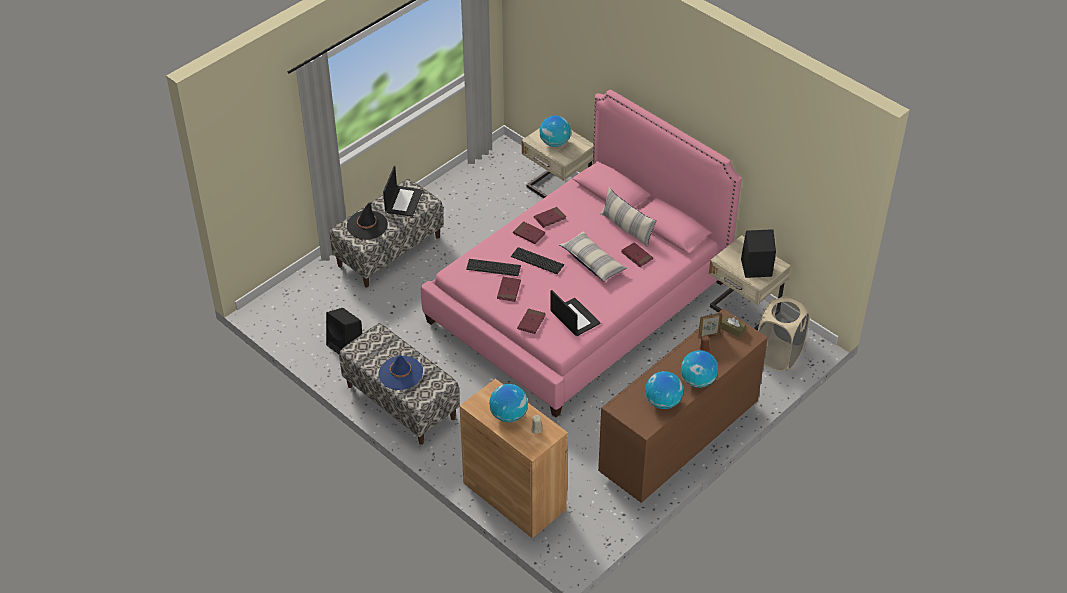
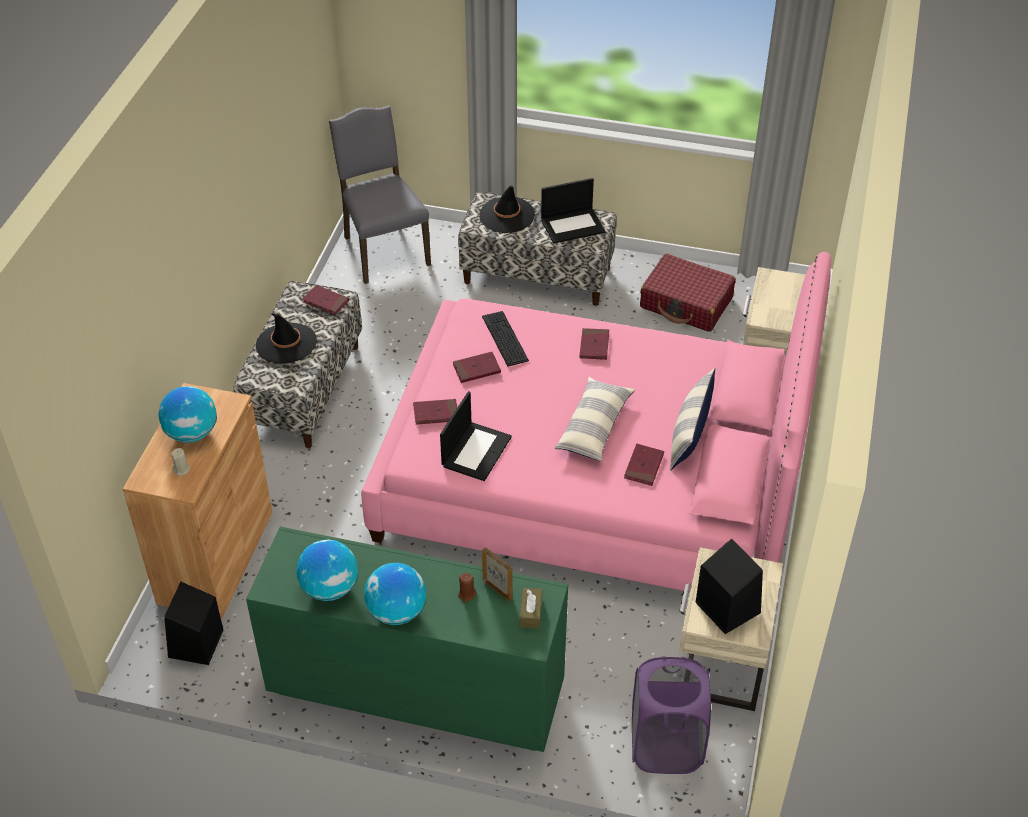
camera: 60 degrees right, 0 degrees up
black speaker [326,308,362,354] -> black speaker moved to [164,582,223,665]
blue hat [378,355,423,390] -> black hat [256,314,317,363]
keyboard [511,247,564,274] -> none
red book [534,207,566,228] -> red book moved to [302,285,349,315]
globe [539,116,571,147] -> none
brown dresser [598,308,768,503] -> green dresser [246,526,568,752]
beige laundry basket [758,296,810,372] -> purple laundry basket [632,656,711,774]
none -> grey chair [329,105,431,284]
none -> red suitcase [640,254,736,332]

